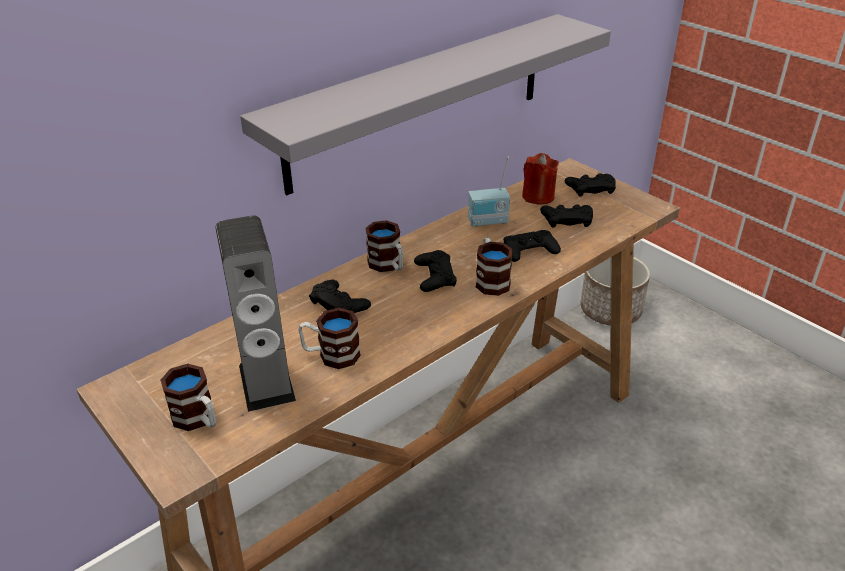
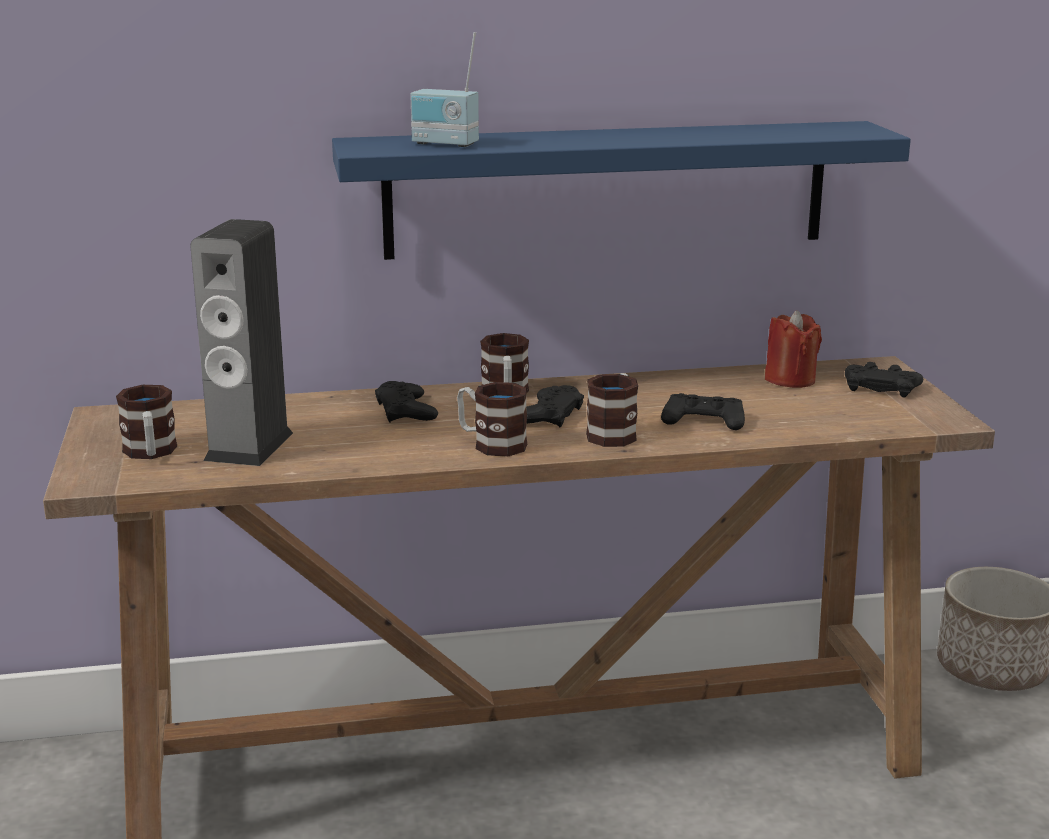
camera: 30 degrees right, 15 degrees down
grey shelf [240,14,611,195] -> blue shelf [332,121,911,260]
mug [299,308,361,369] -> mug moved to [457,382,527,457]
radio [468,157,510,226] -> radio moved to [410,32,479,147]
black game controller [540,204,593,228] -> none

